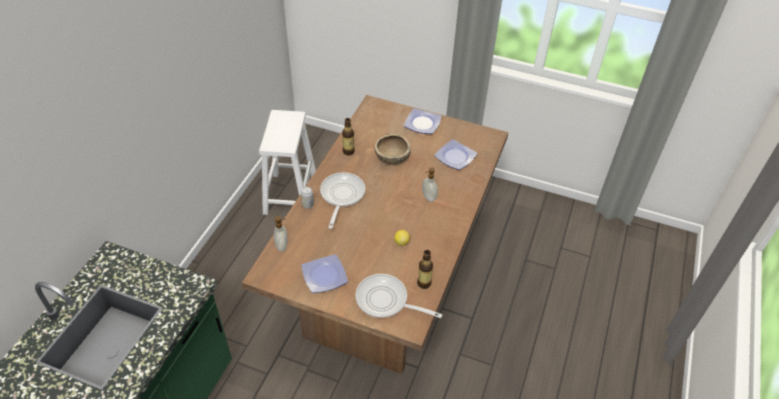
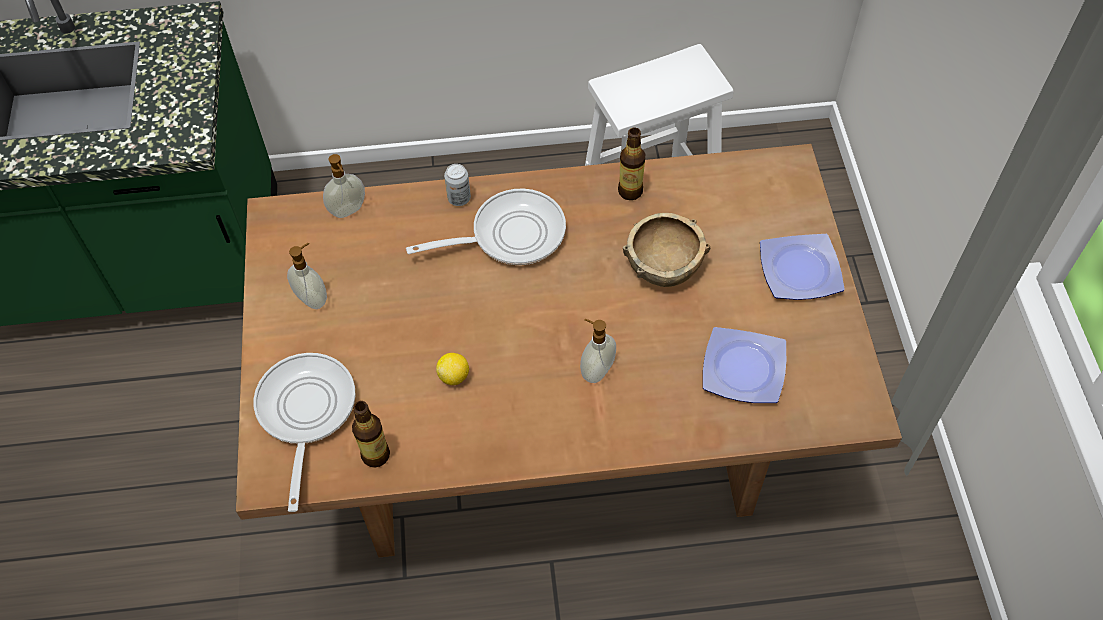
camera: 65 degrees right, 10 degrees up
plate [301,254,348,293] -> soap dispenser [287,243,327,309]

